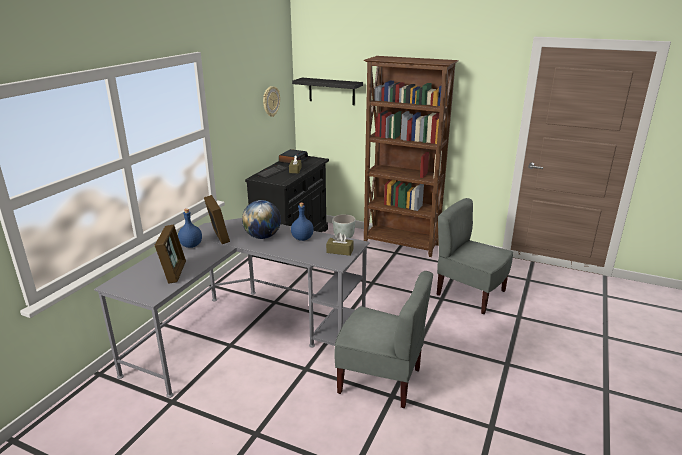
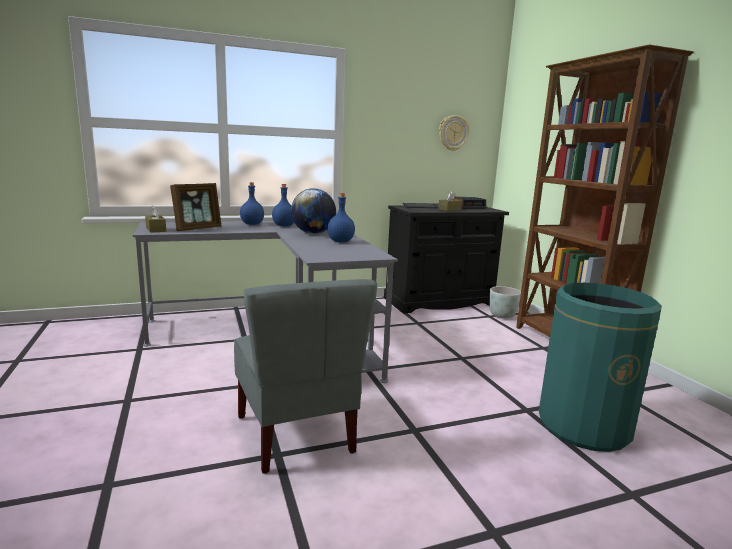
camera: 45 degrees right, 10 degrees down
picture frame [204,195,230,244] -> blue bottle [272,184,294,227]
black shelf [292,78,363,105] -> none
brown tissue box [326,233,353,256] -> brown tissue box moved to [145,206,166,233]
grey chair [436,198,513,314] -> green trash can [539,283,662,452]

